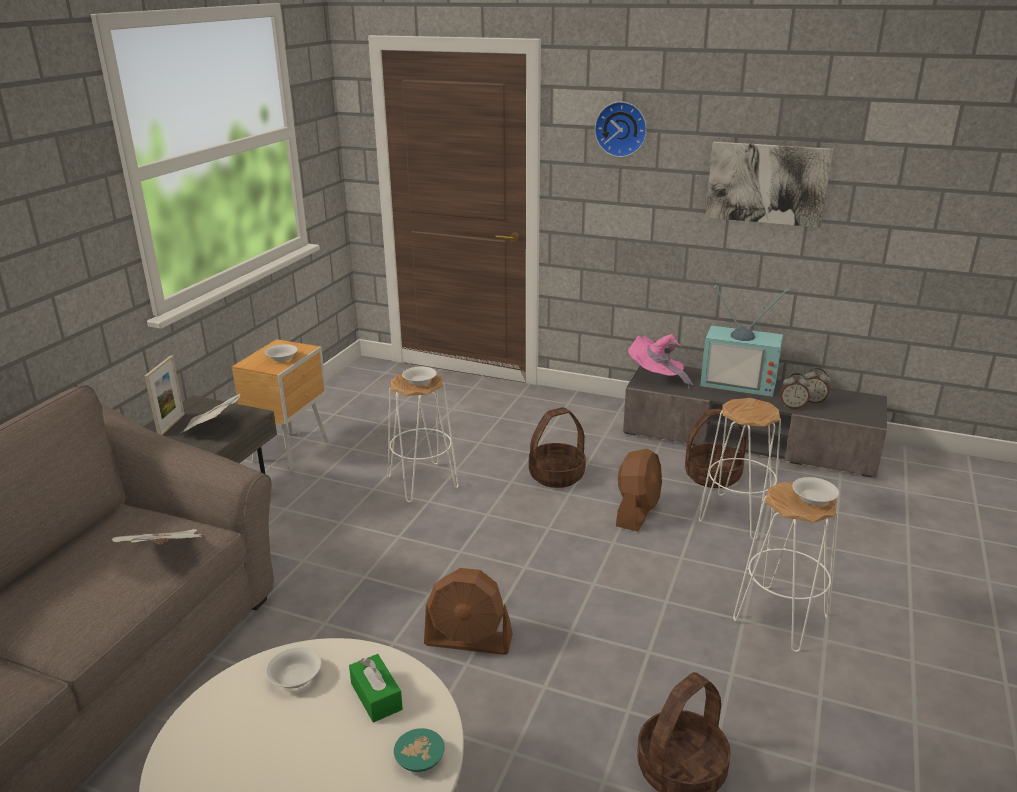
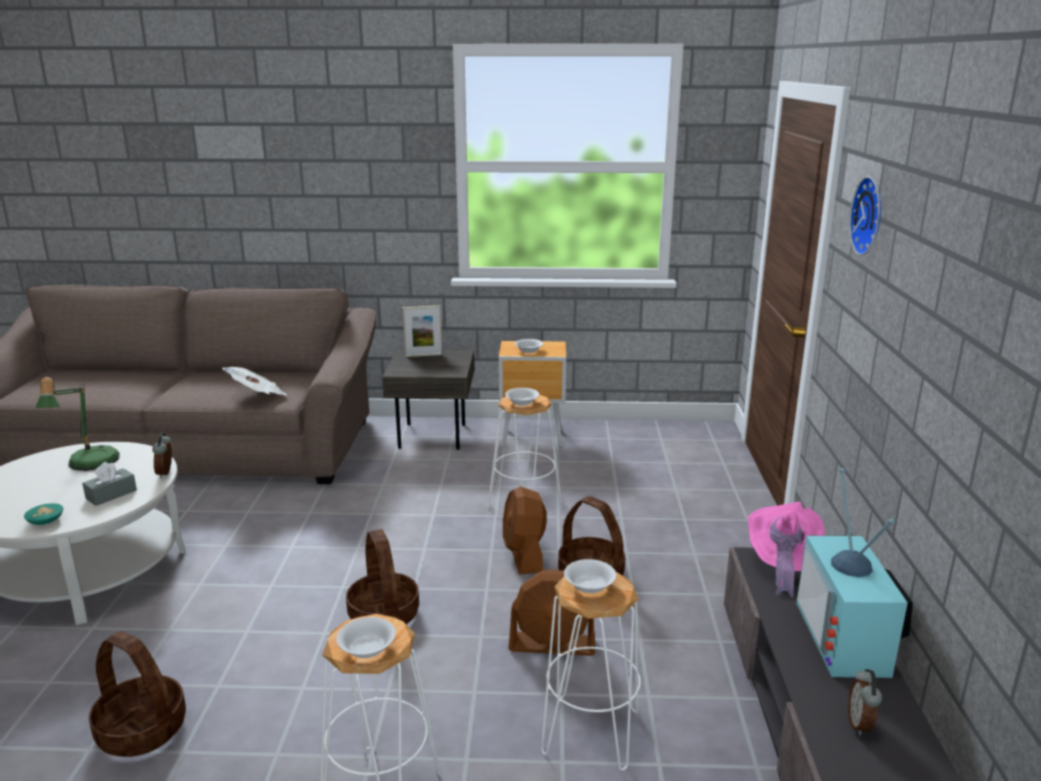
camera: 70 degrees right, 5 degrees down
newspaper [181,394,240,433] -> none
white bowl [266,647,321,689] -> white bowl moved to [564,559,616,593]
green tissue box [349,654,403,722] -> grey tissue box [82,462,137,506]
brown fan [424,568,513,655] -> brown fan moved to [503,486,547,575]
basket [685,409,746,488] -> basket moved to [346,529,419,625]
picture [706,142,833,228] -> none
alarm clock [780,373,810,409] -> alarm clock moved to [152,433,172,478]
none -> table lamp [35,377,120,471]

